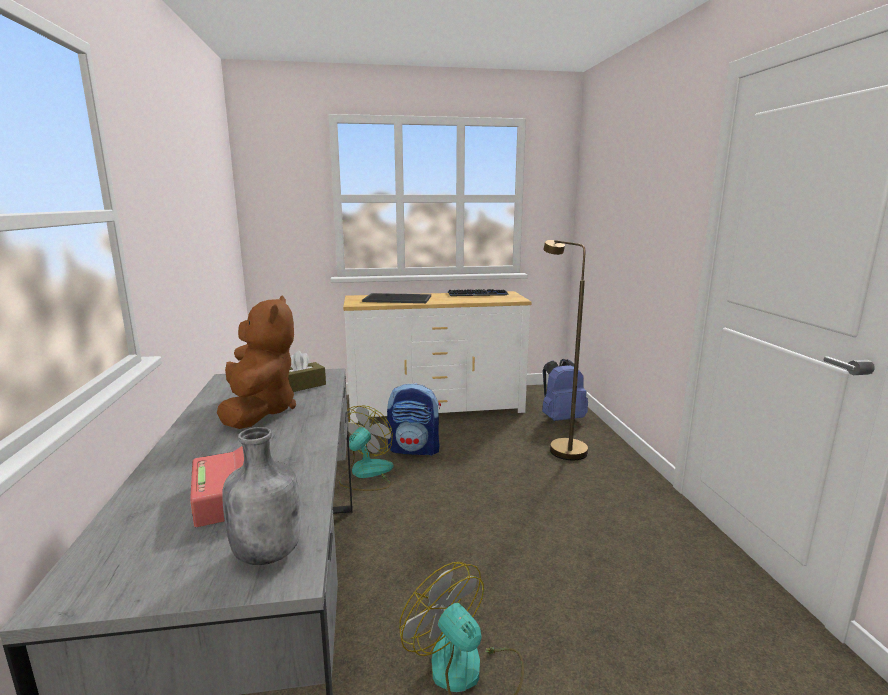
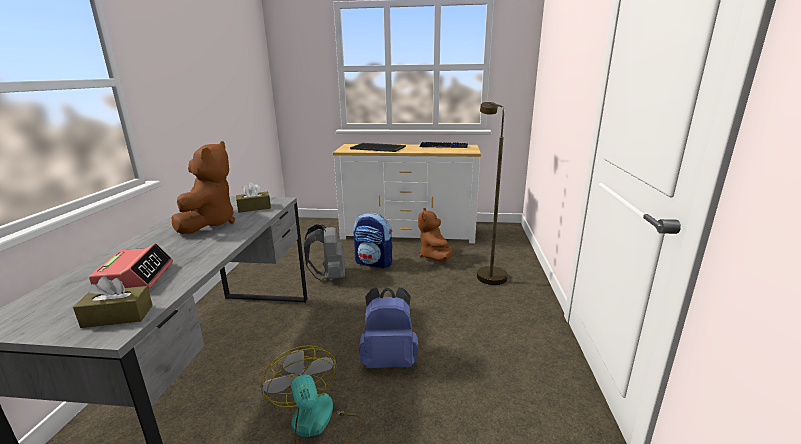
camera: 15 degrees right, 5 degrees up
grey bottle [222,427,301,565] -> brown tissue box [73,276,153,328]
fan [339,405,393,491] -> grey backpack [303,224,345,281]
blue backpack [542,359,588,421] -> blue backpack moved to [359,286,419,368]
none -> brown plush toy [418,208,453,262]

